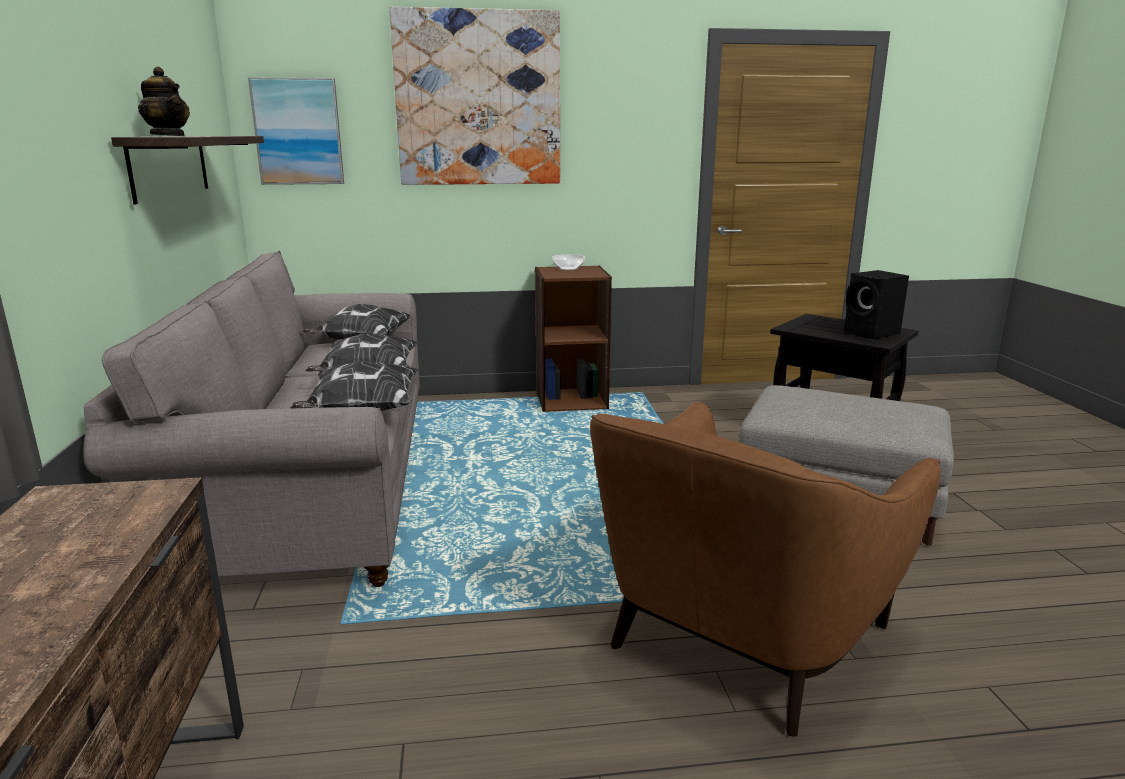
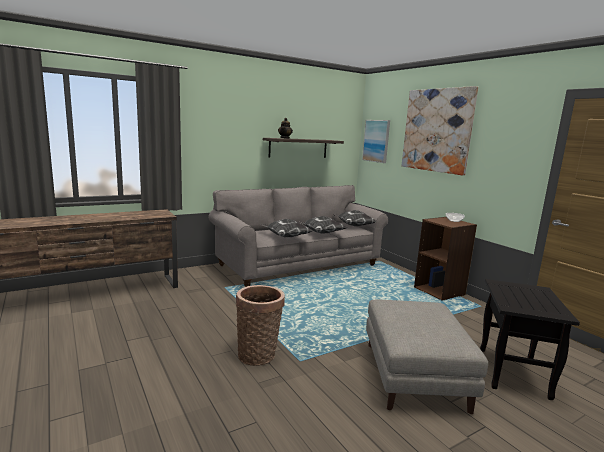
camera: 65 degrees right, 5 degrees down
brown armchair [590,402,940,736] -> basket [236,285,285,366]
black speaker [844,270,909,339] -> none

